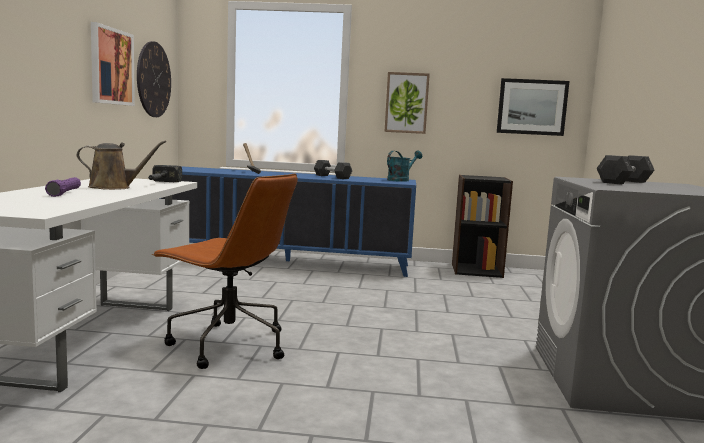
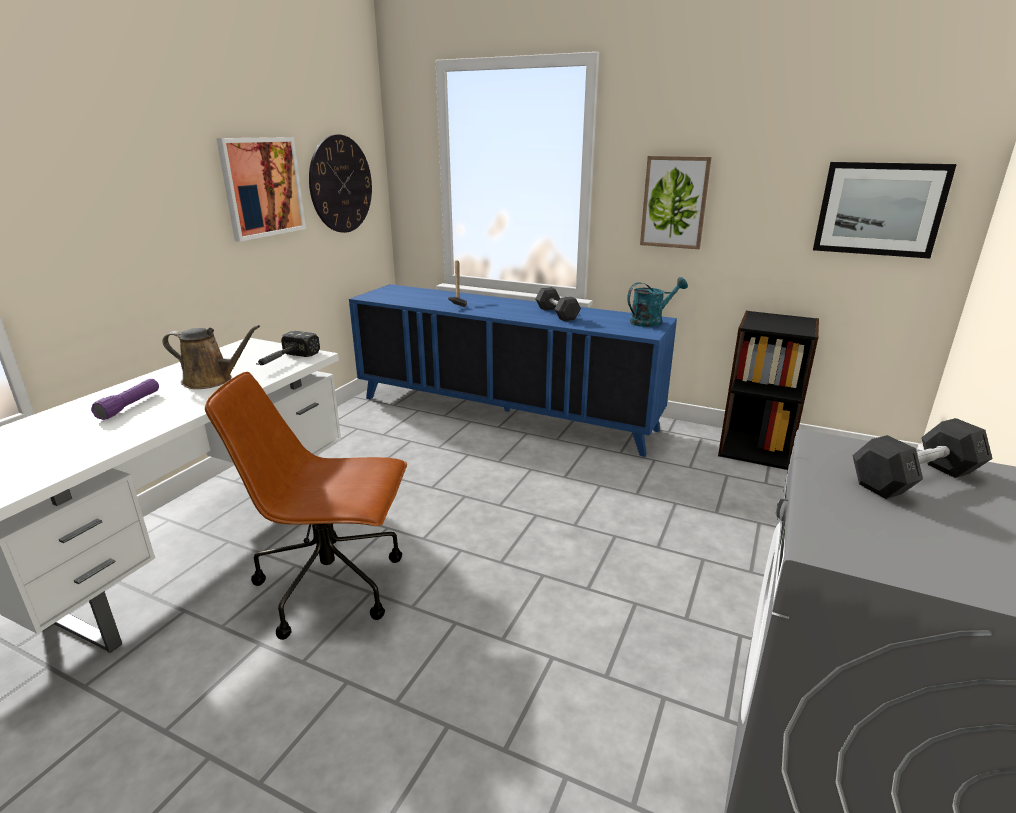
camera: 20 degrees right, 15 degrees up
brown office chair [152,174,298,369] -> brown office chair turned 135 degrees clockwise [205,372,407,640]

